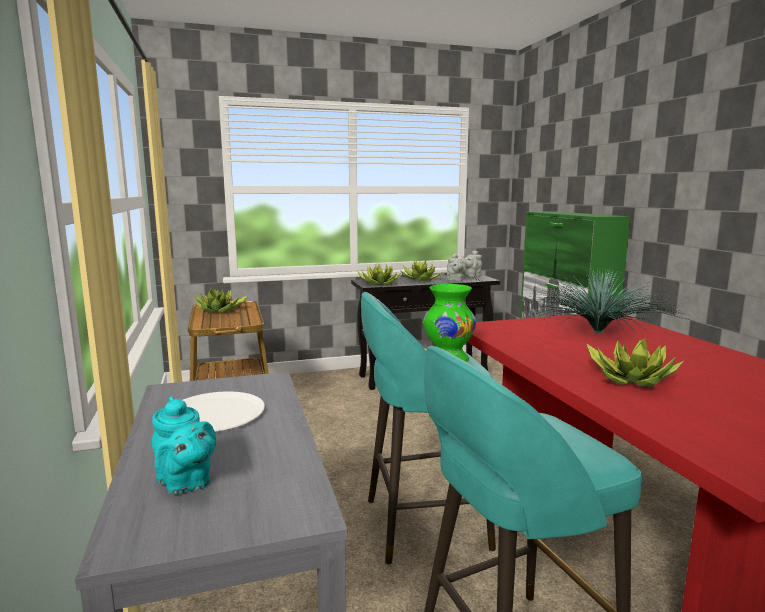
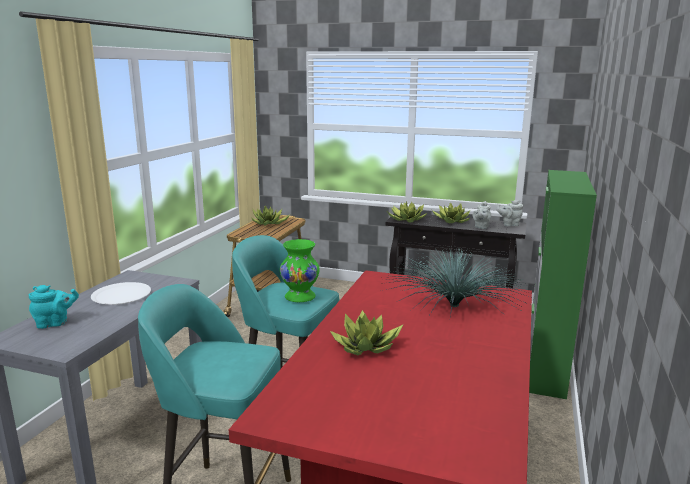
camera: 35 degrees right, 5 degrees up
turquoise teapot [152,397,216,494] -> turquoise teapot turned 105 degrees counterclockwise [29,285,79,329]

